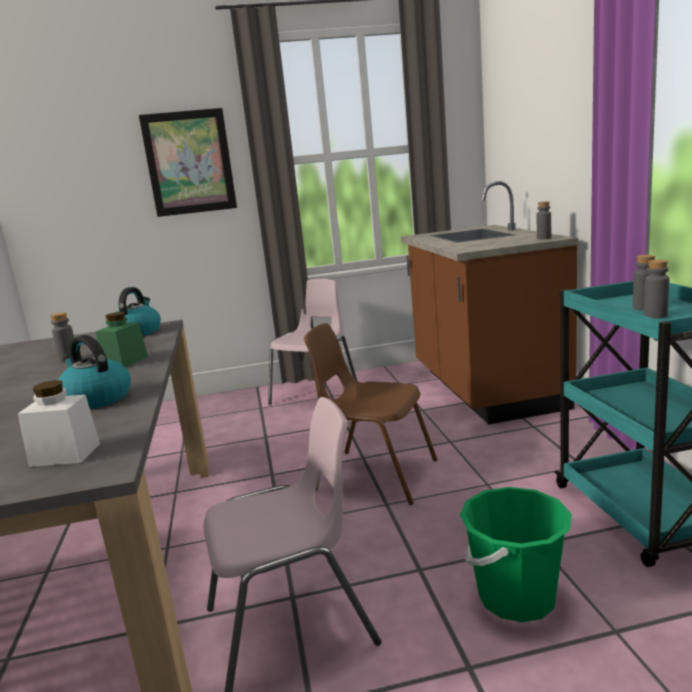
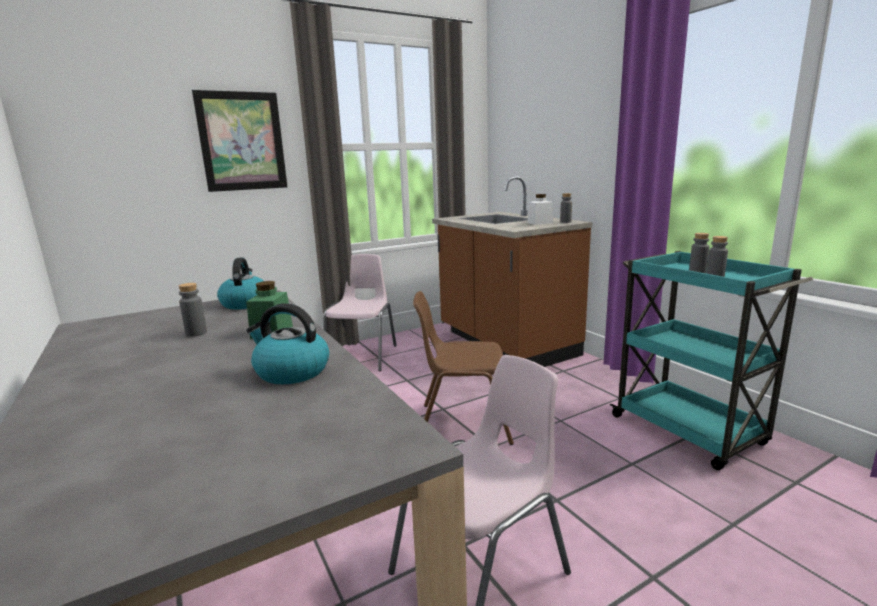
camera: 20 degrees left, 0 degrees up
white jar [18,380,100,467] -> white jar moved to [528,194,553,225]
green bucket [460,487,572,622] -> none

